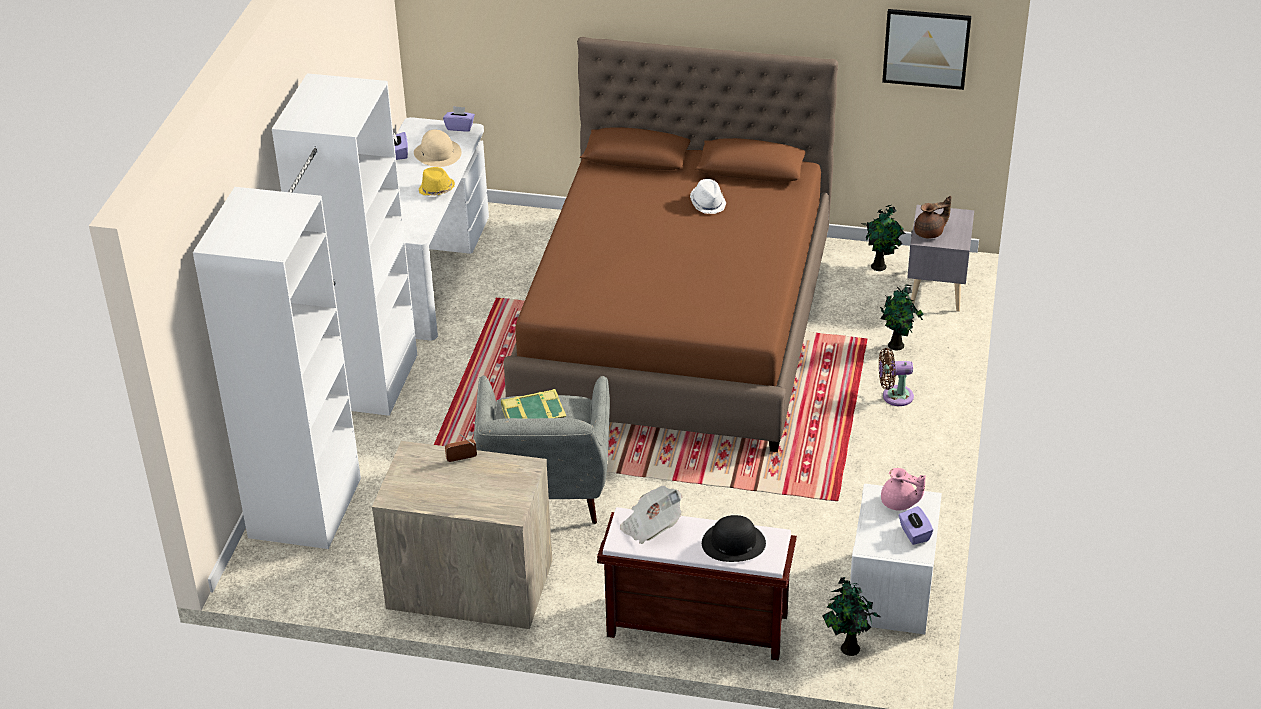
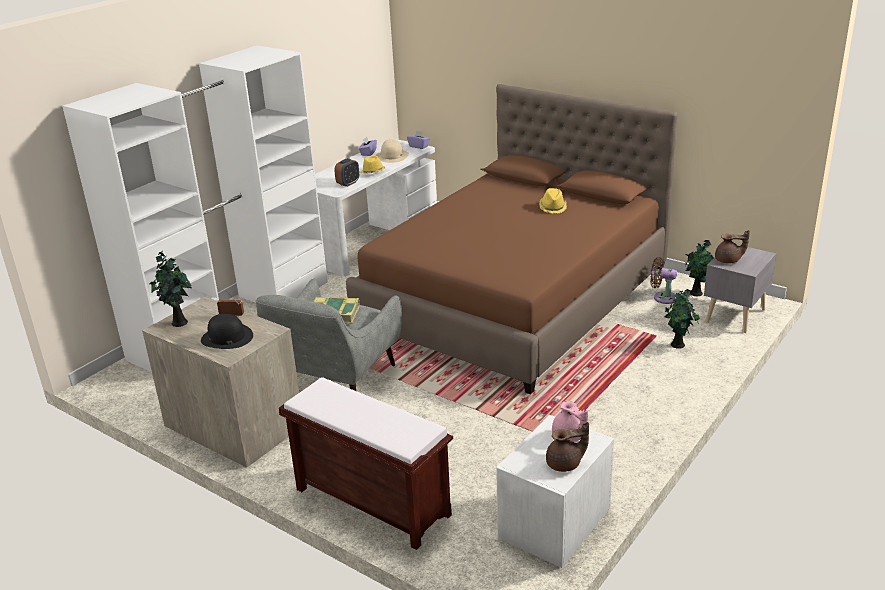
camera: 25 degrees right, 10 degrees down
newspaper [620,486,683,544] -> none
white hat [690,179,727,214] -> yellow hat [539,188,567,214]
black hat [702,515,766,562] -> black hat moved to [201,314,253,349]
potted plant [822,577,881,656] -> potted plant moved to [150,251,192,327]
brown fan [879,348,914,406] -> brown fan moved to [650,257,677,304]
picture [882,9,971,90] -> none
purple tissue box [898,506,933,545] -> brown teapot [546,422,589,472]
none -> alarm clock [334,158,359,187]

